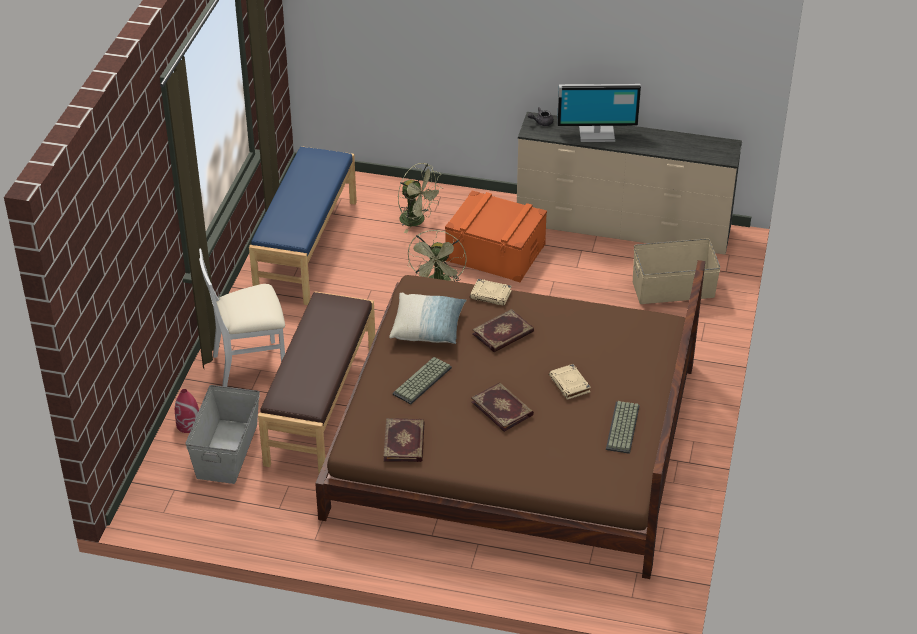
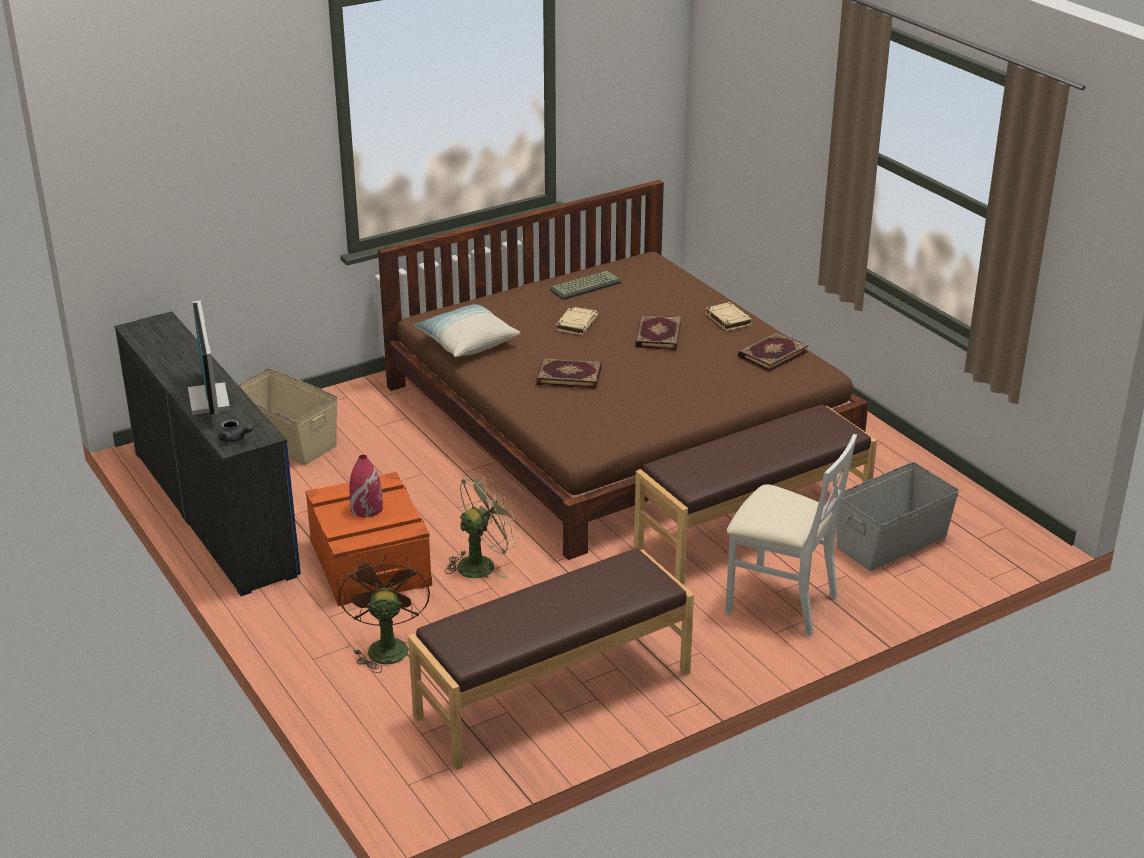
camera: 135 degrees left, 10 degrees down
red vase [175,389,199,433] -> red vase moved to [349,455,383,517]
blue bench [249,146,357,305] -> brown bench [408,548,694,770]
pillow [389,293,467,344] -> pillow moved to [413,304,520,357]
keyboard [392,357,452,404] -> none
green fan [398,163,443,233] -> brown fan [339,553,430,673]
beige book [470,279,512,306] -> beige book moved to [706,302,753,331]
beige dresser [517,112,742,255] -> blue dresser [114,311,301,596]
monitor [557,84,641,142] -> monitor turned 150 degrees counterclockwise [188,300,230,415]

